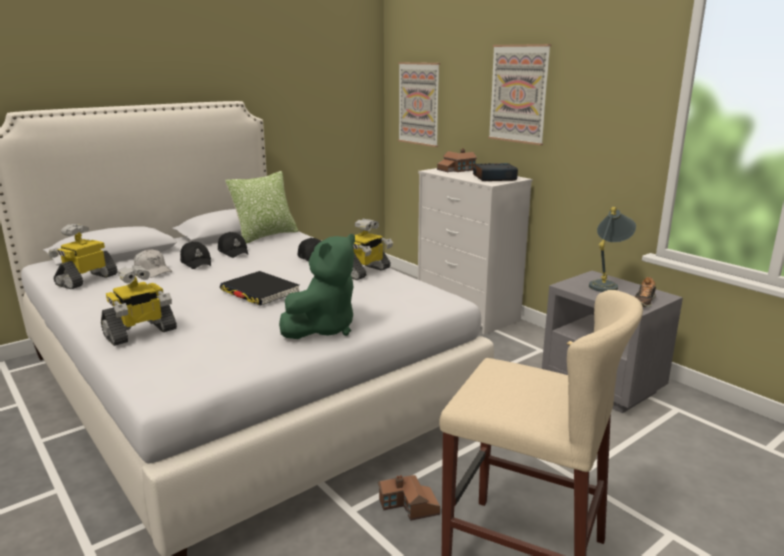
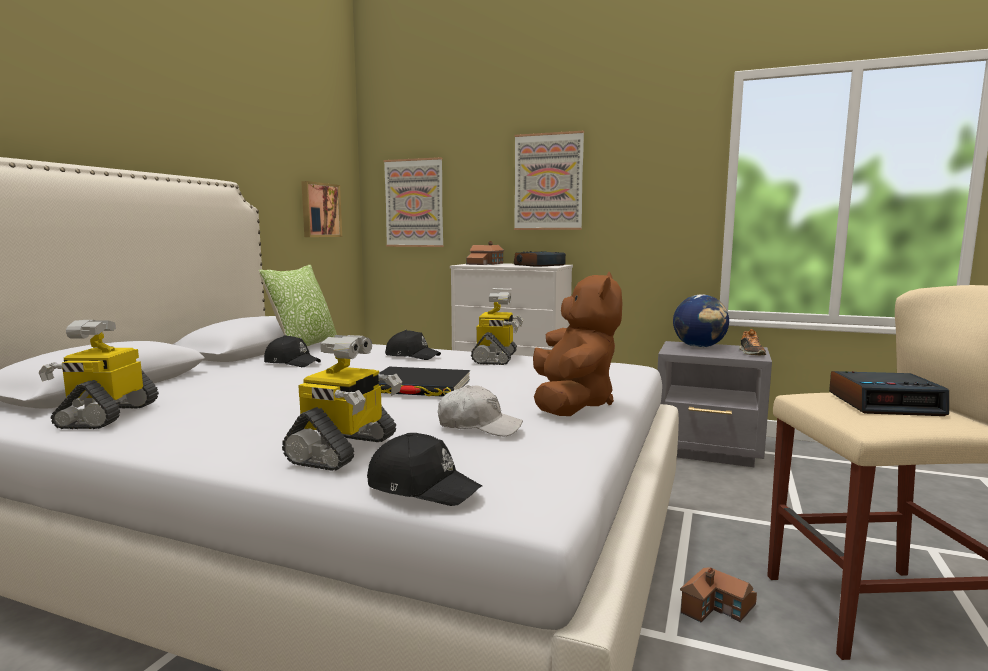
camera: 30 degrees left, 10 degrees down
white cap [134,249,173,278] -> white cap moved to [438,385,523,437]
black cap [180,241,211,269] -> black cap moved to [367,433,482,506]
green plush toy [279,234,355,339] -> brown plush toy [533,272,622,416]
grey table lamp [589,207,636,292] -> globe [673,294,729,348]
none -> picture [301,181,342,237]
none -> alarm clock [829,371,949,416]

